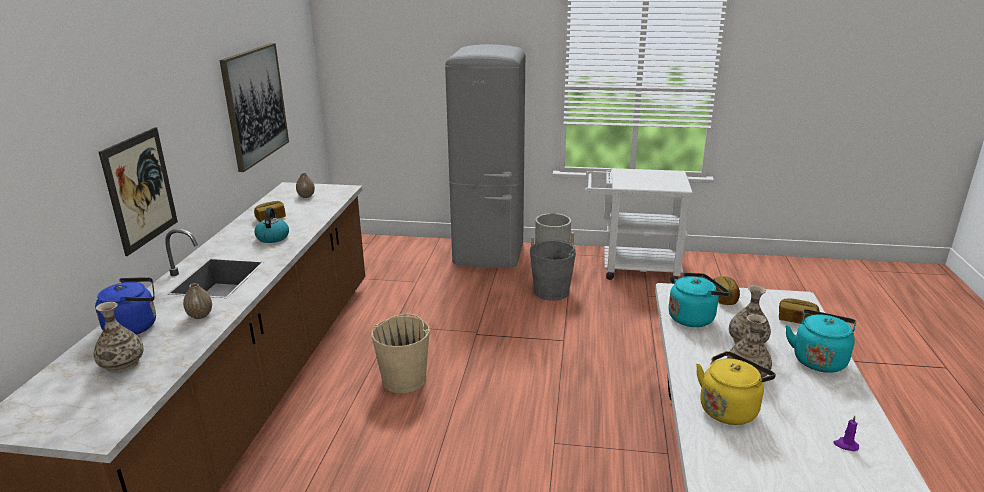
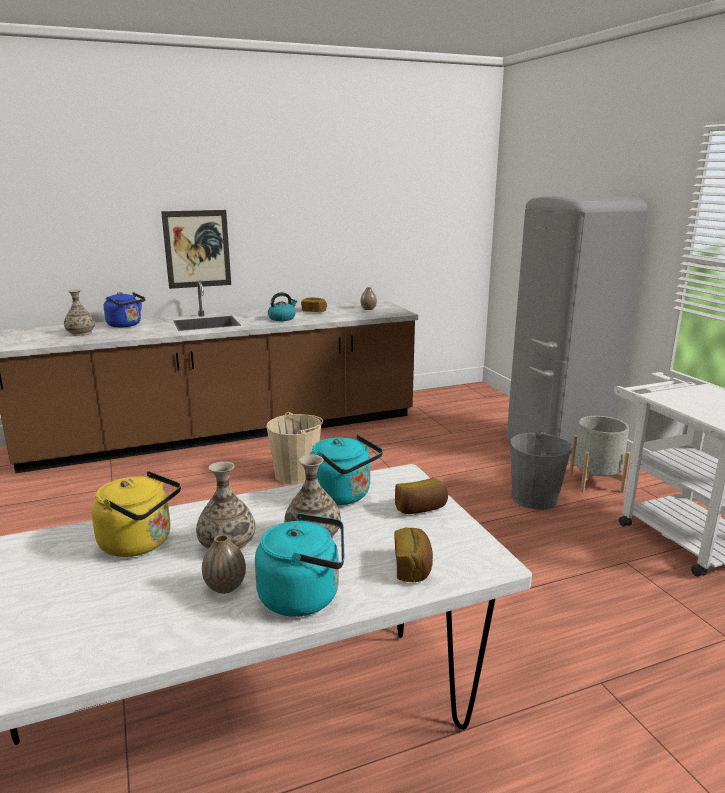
camera: 60 degrees right, 5 degrees down
vase [183,283,212,319] -> vase moved to [202,534,246,594]
picture [219,43,289,172] -> none
purple candle [833,416,859,451] -> none

